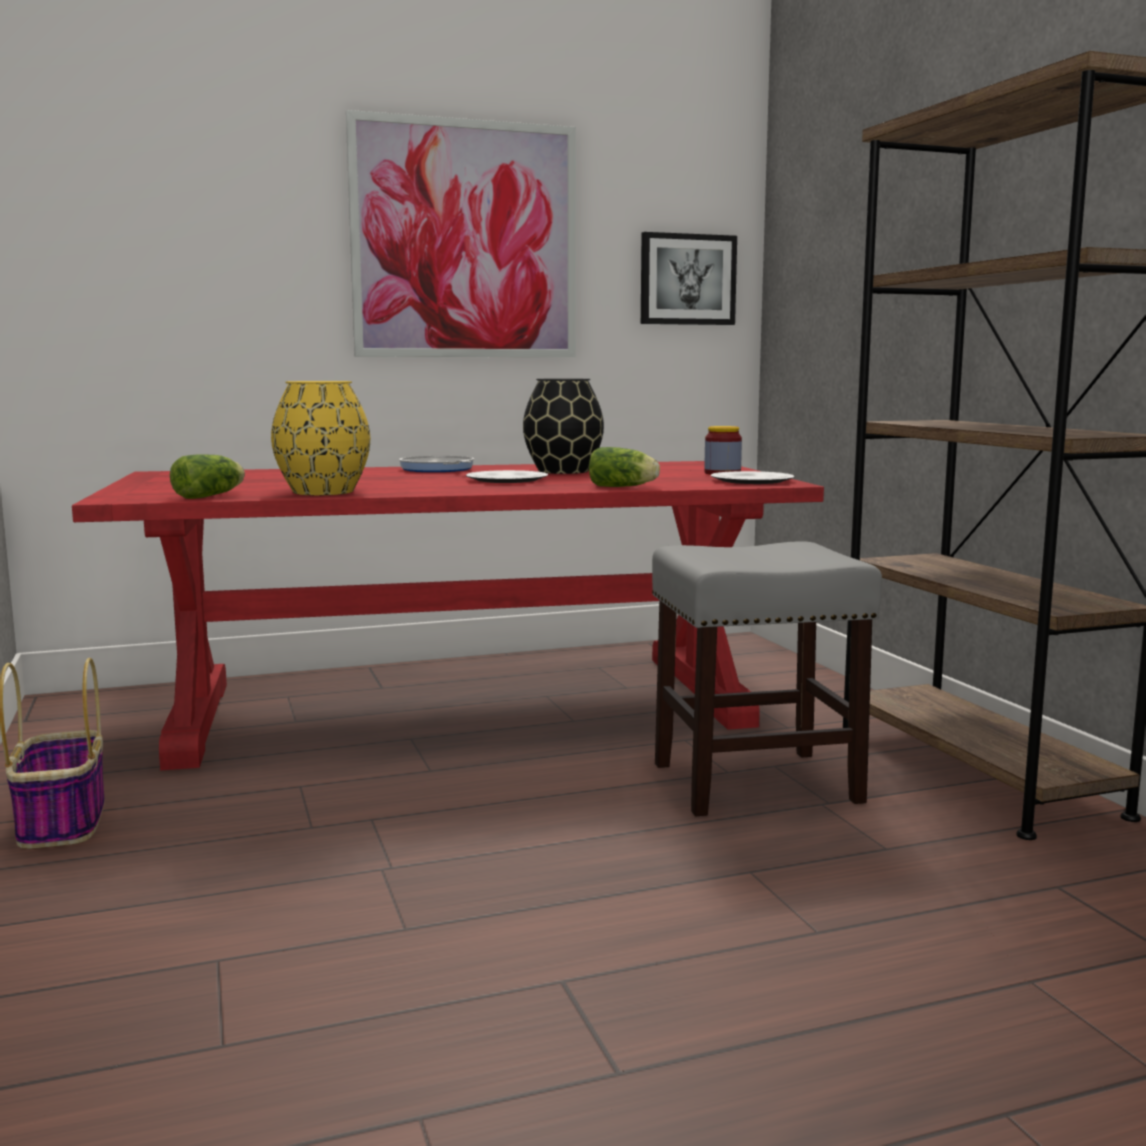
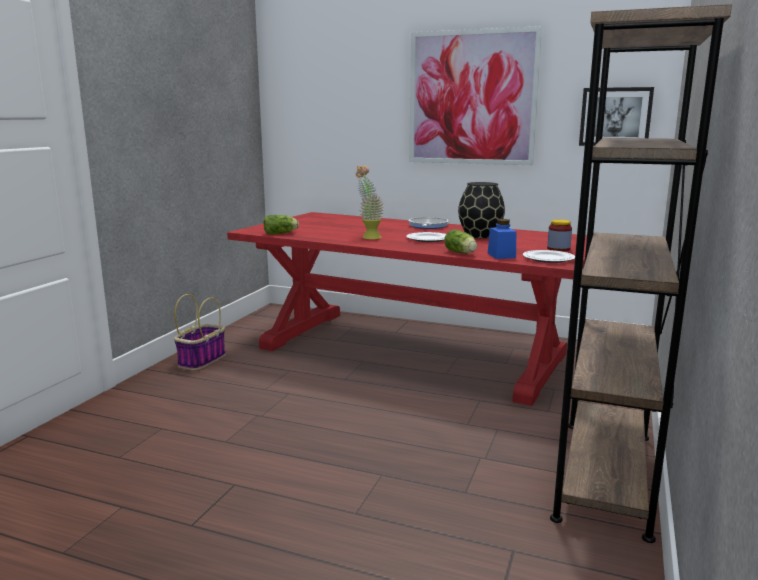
camera: 40 degrees right, 5 degrees up
yellow vase [271,381,370,495] -> none
grey stool [652,541,882,816] -> none
none -> potted plant [356,166,383,239]
none -> blue jar [488,219,516,259]

